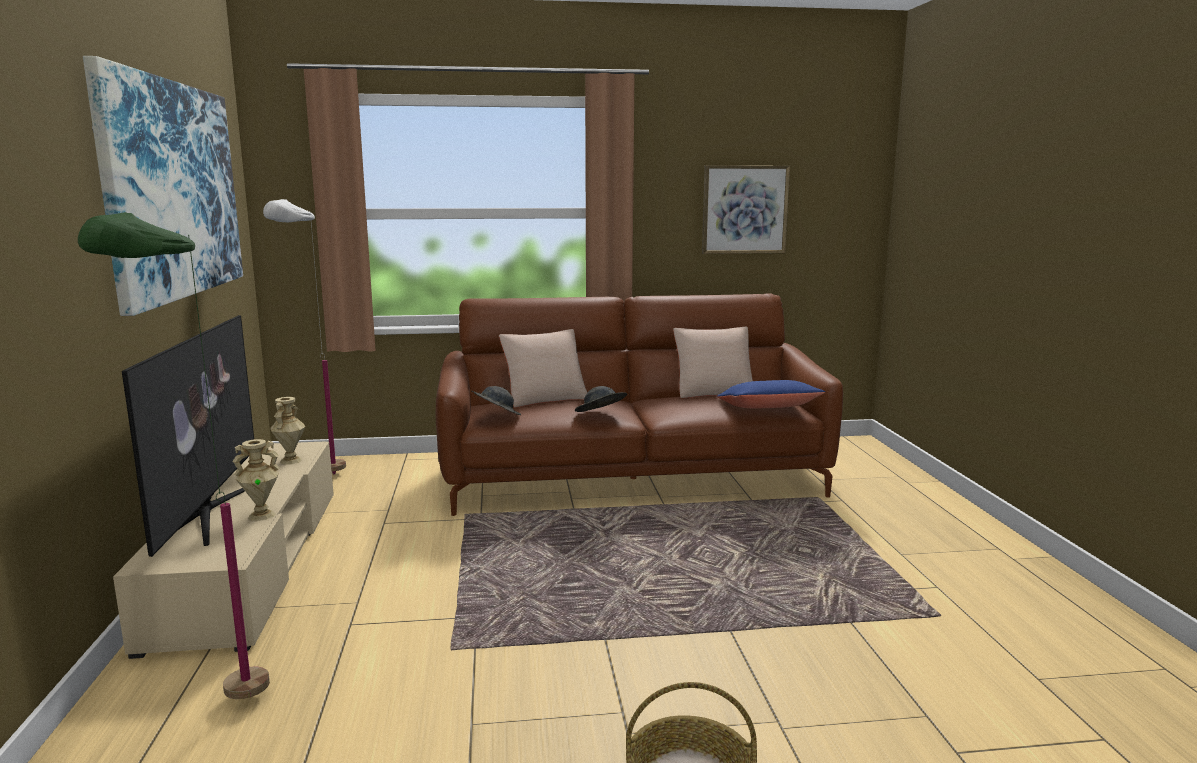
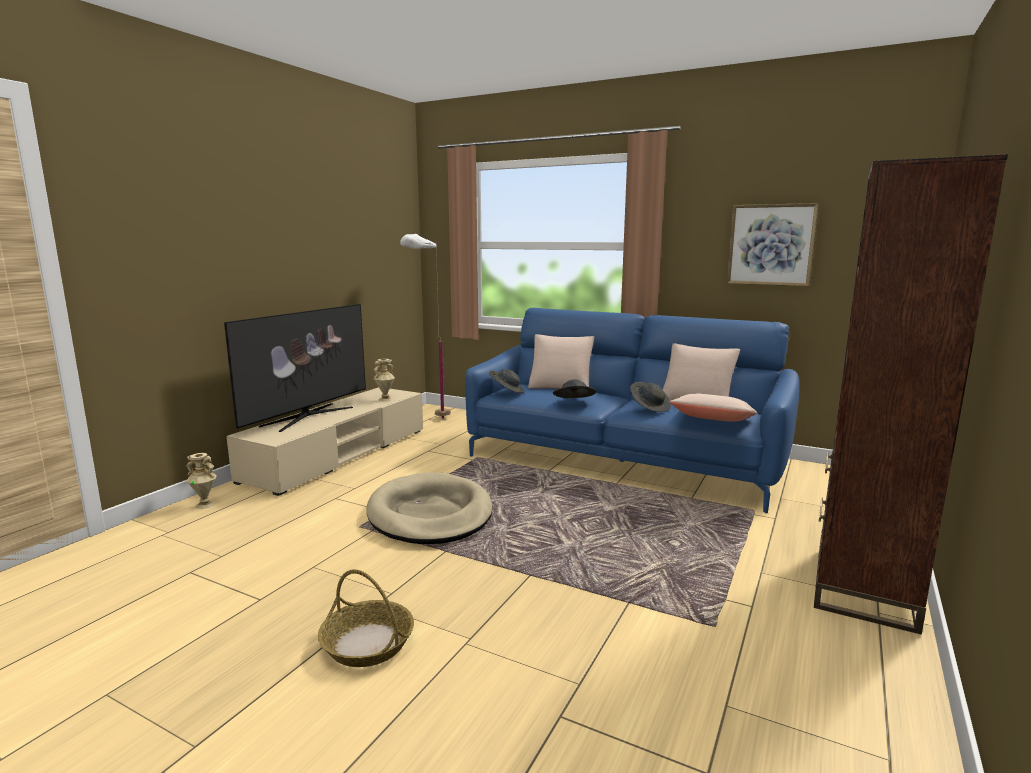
camera: 35 degrees right, 0 degrees up
green floor lamp [78,212,270,699] -> none
picture [83,56,243,316] -> none
beige vase [232,439,280,521] -> beige vase moved to [186,453,217,509]
brown sofa [436,294,843,516] -> blue sofa [465,308,799,513]
blue pillow [717,380,825,408] -> beige pillow [670,393,758,422]
none -> beige dog bed [366,472,493,544]
none -> grey hat [630,382,671,412]
none -> brown bookcase [814,154,1008,634]

